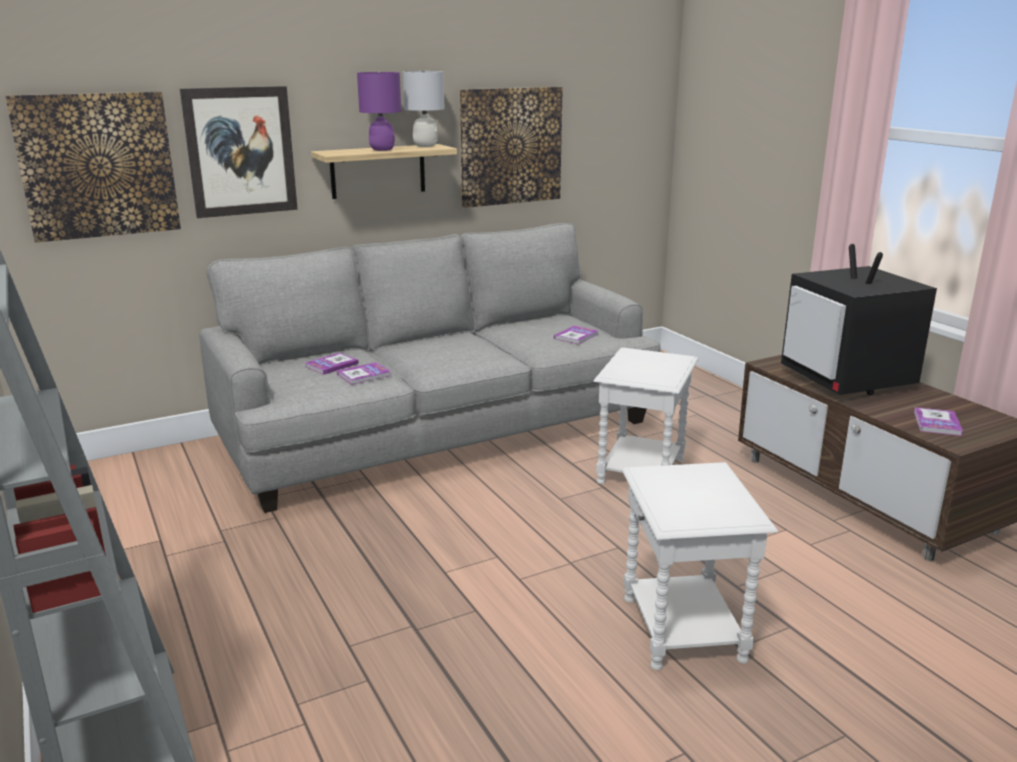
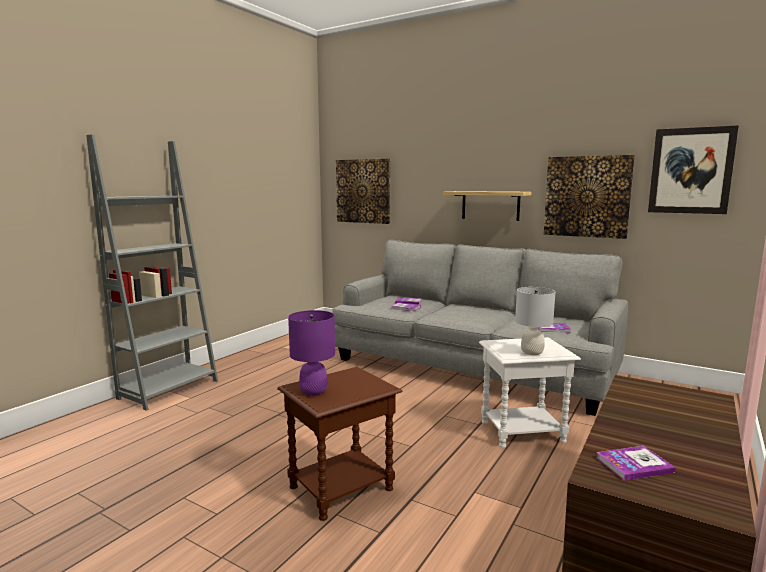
camera: 60 degrees right, 10 degrees down
picture [180,86,298,218] -> picture moved to [648,125,739,214]
purple table lamp [357,71,401,151] -> purple table lamp moved to [288,310,335,395]
grey table lamp [403,70,444,147] -> grey table lamp moved to [515,287,555,355]
white side table [622,462,778,670] -> brown side table [277,367,403,521]
television [781,244,937,395] -> none

